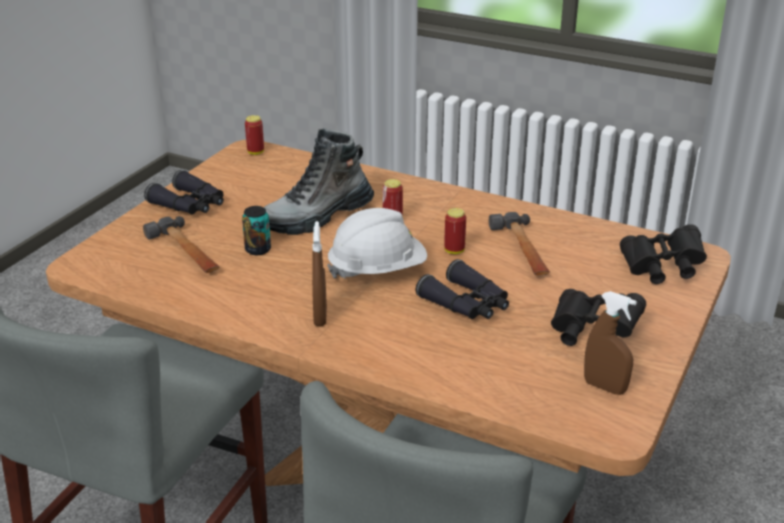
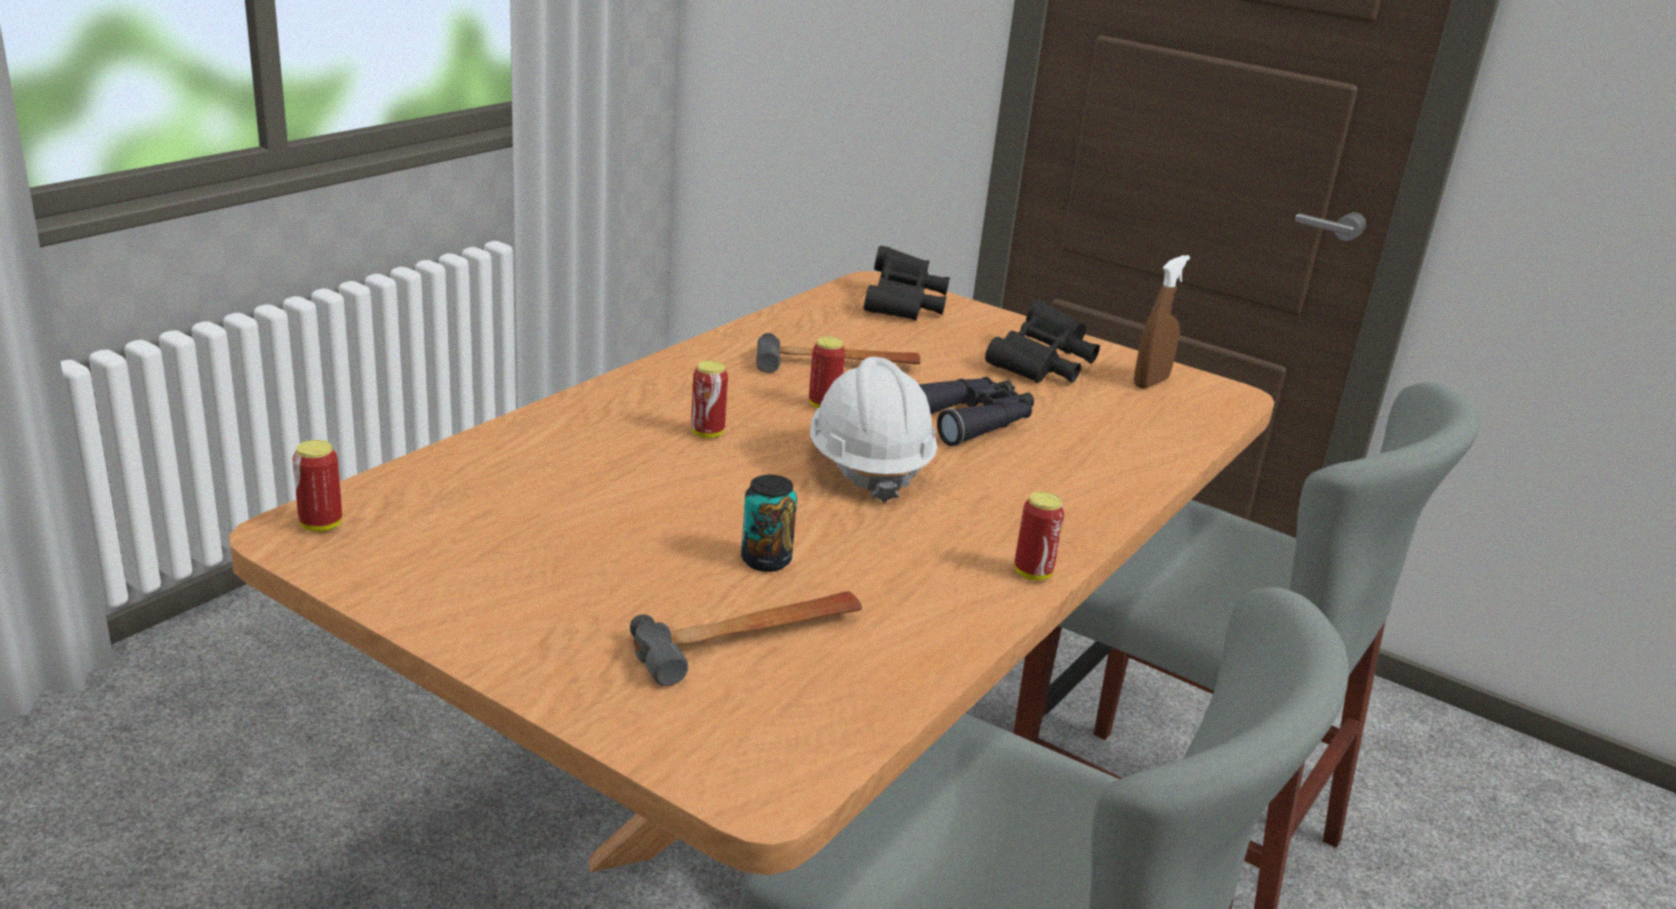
camera: 85 degrees left, 5 degrees down
black binoculars [144,170,224,214] -> none
boot [264,128,374,235] -> none
brown spray bottle [312,221,327,326] -> none
none -> can [1014,491,1065,580]

